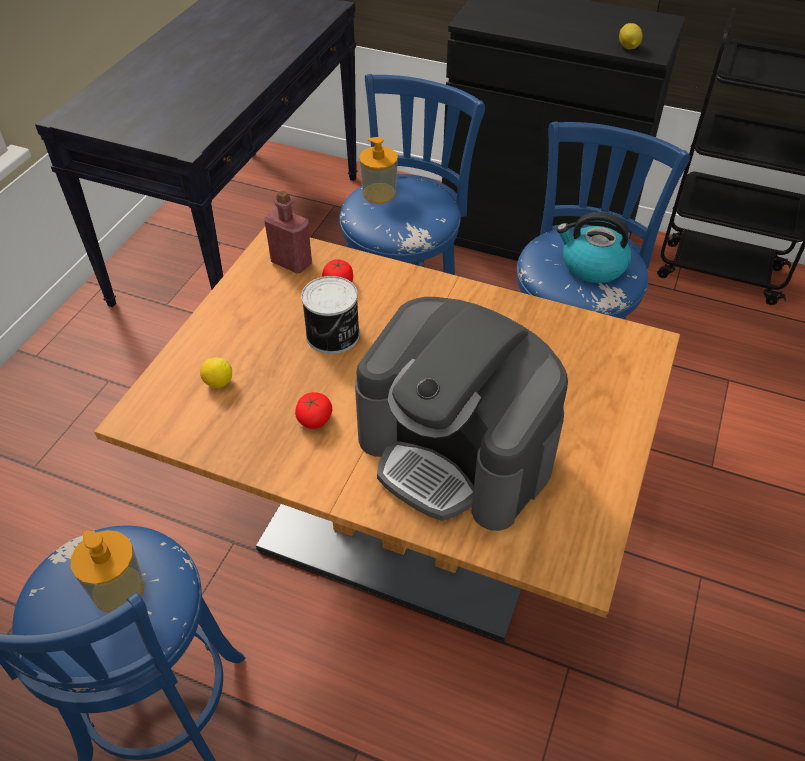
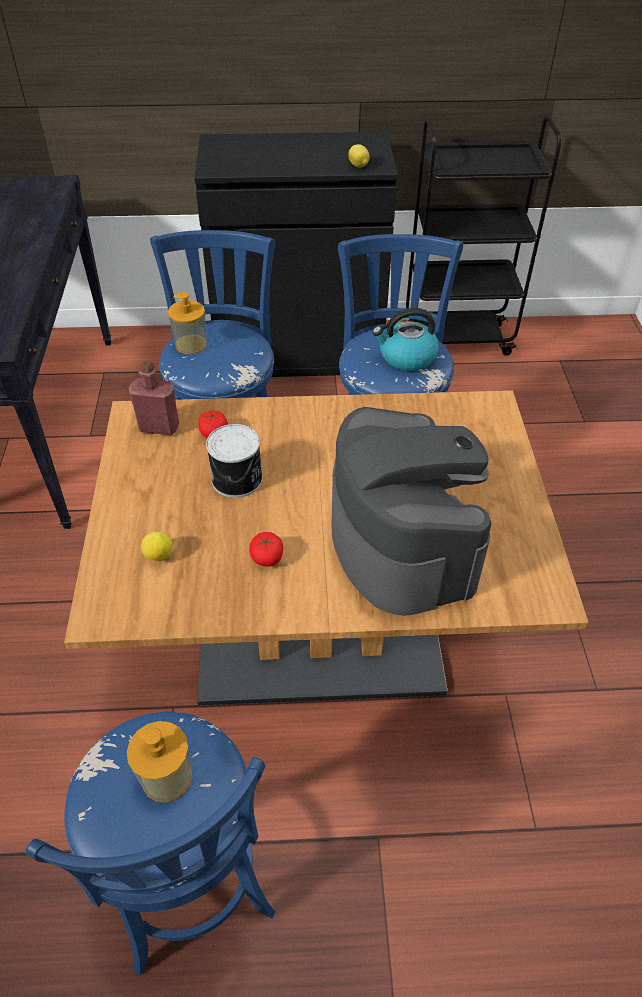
camera: 25 degrees left, 0 degrees up
coffee machine [355,297,568,531] -> coffee machine turned 120 degrees counterclockwise [332,407,492,616]

